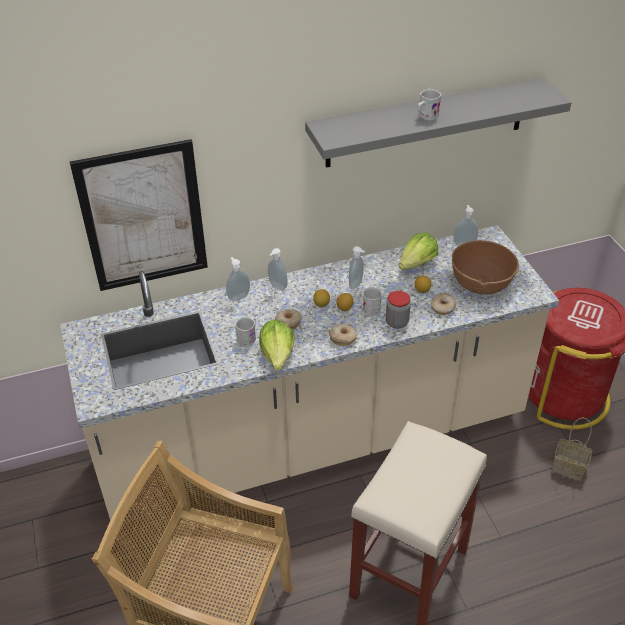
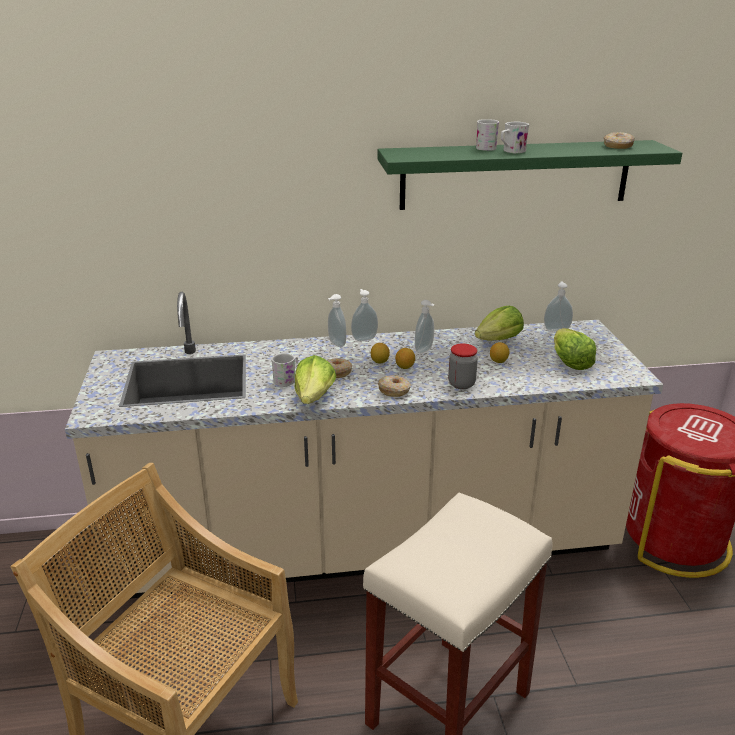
camera: 10 degrees right, 15 degrees down
picture [70,139,208,291] -> none
soap dispenser [226,257,250,301] -> soap dispenser moved to [351,289,378,341]
grey shelf [305,78,571,168] -> green shelf [378,140,682,210]
white mug [363,286,382,316] -> white mug moved to [476,119,499,151]
donut [431,293,456,315] -> donut moved to [604,132,635,149]
brown bowl [452,240,519,294] -> lettuce [554,328,596,370]
basket [552,418,592,481] -> none

